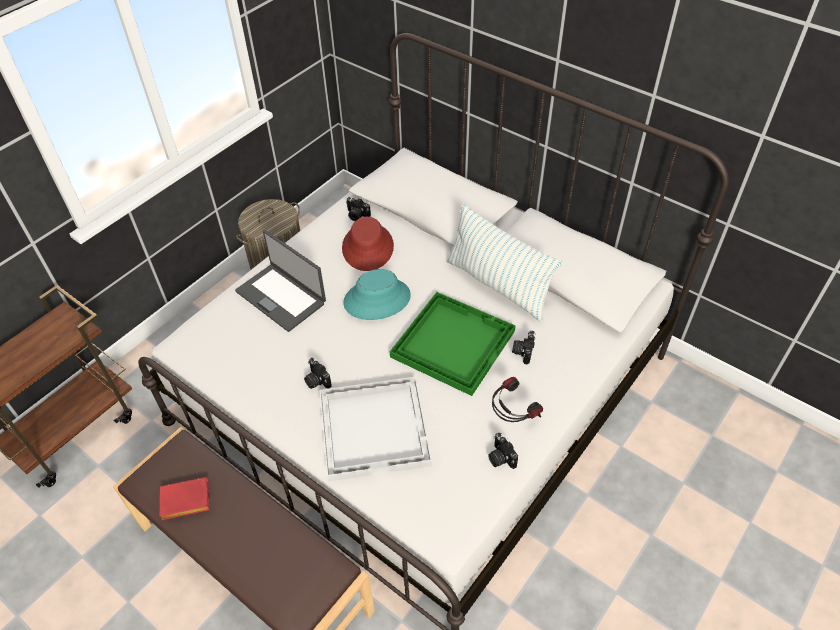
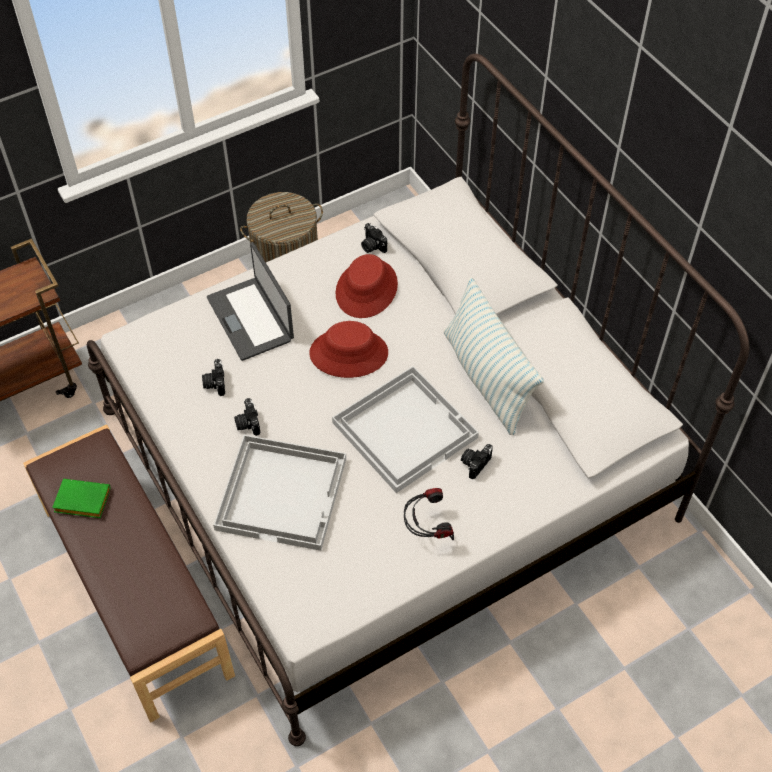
camera: 20 degrees right, 5 degrees up
red book [159,477,209,520] -> green book [52,479,110,518]
turquoise hat [343,269,411,320] -> red hat [309,321,388,378]
green tray [390,292,516,396] -> white tray [332,366,479,493]
camera [488,432,518,469] -> camera moved to [202,359,225,396]

